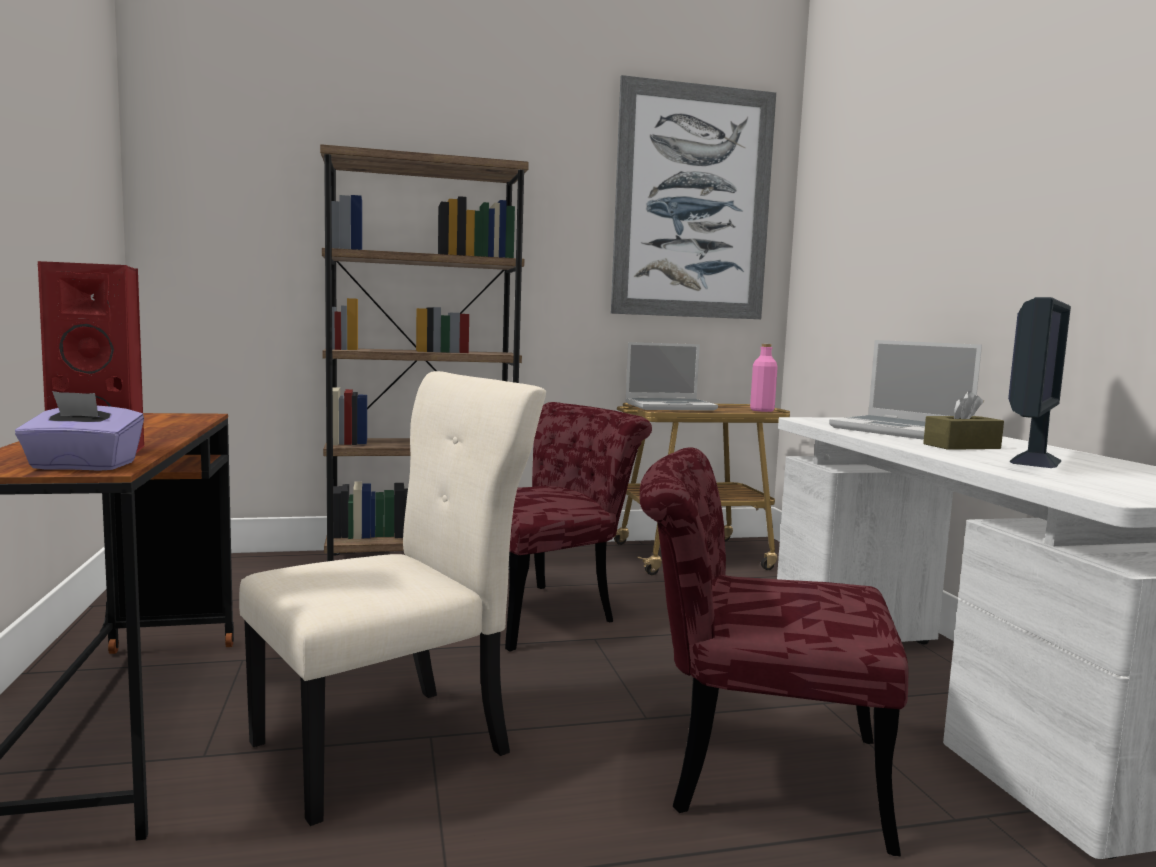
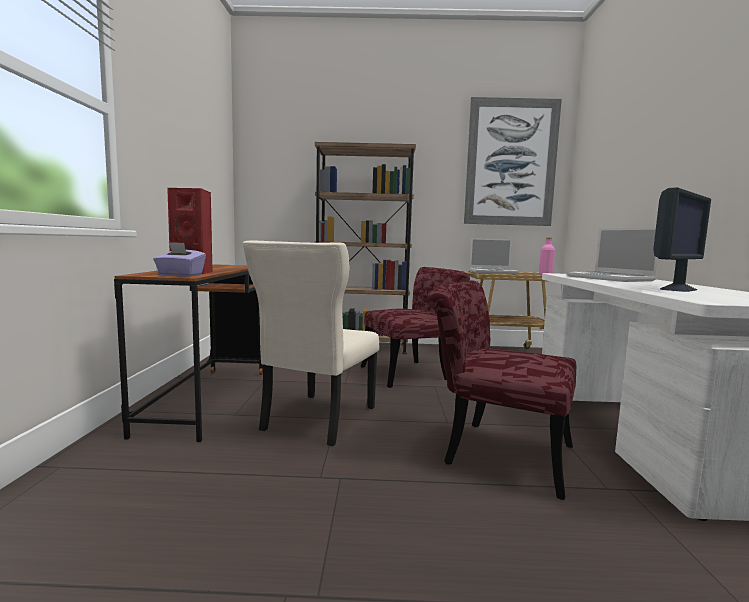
camera: 15 degrees right, 0 degrees up
beige chair [239,371,546,826] -> beige chair turned 135 degrees clockwise [243,241,379,447]
brown tissue box [923,391,1004,450] -> none

